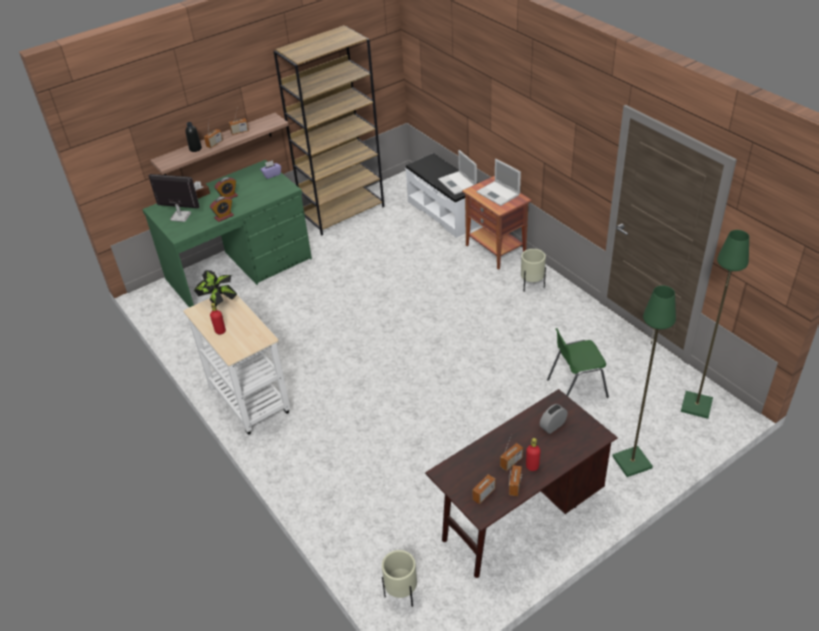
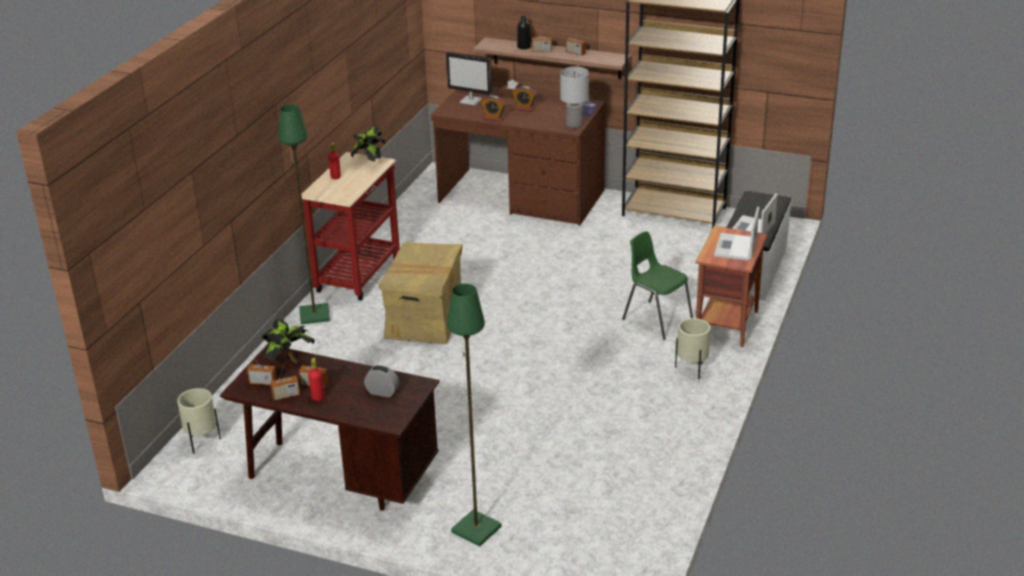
camera: 55 degrees right, 10 degrees down
green desk [142,160,312,307] -> brown desk [431,86,606,226]
monitor [149,174,200,222] -> monitor turned 135 degrees clockwise [446,52,492,106]
white cart [184,294,291,435] -> red cart [301,152,400,300]
green chair [547,328,609,398] -> green chair moved to [622,231,693,340]
green floor lamp [681,230,749,419] -> green floor lamp moved to [278,104,330,325]
none -> potted plant [261,319,315,363]
none -> cardboard box [378,242,463,344]
none -> grey table lamp [560,67,589,129]

